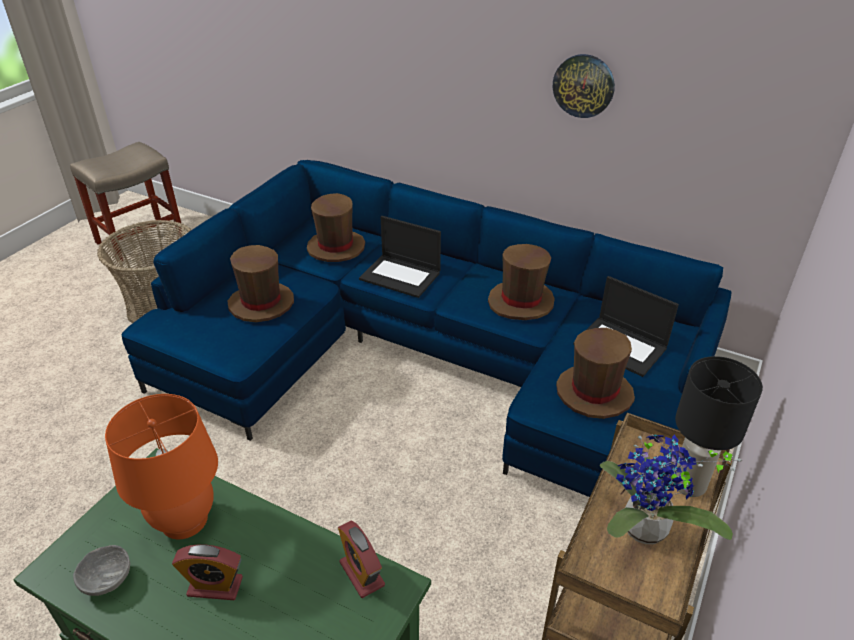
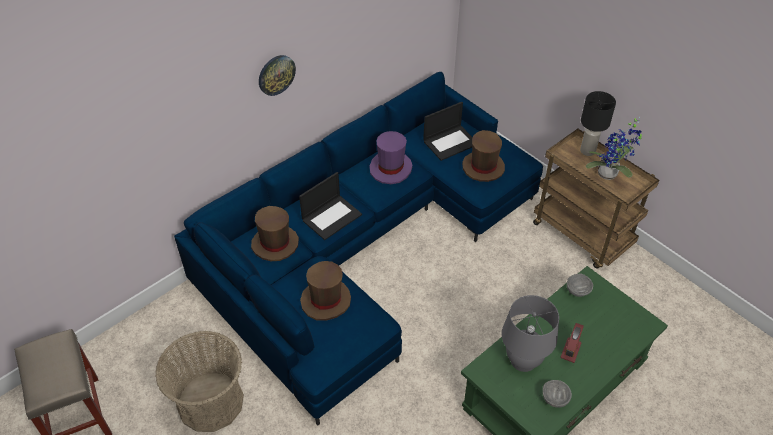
camera: 70 degrees left, 10 degrees up
orange table lamp [105,394,218,539] -> grey table lamp [502,295,559,372]
alarm clock [338,521,385,598] -> grey bowl [567,274,593,297]
brown hat [488,244,555,320] -> purple hat [370,131,412,184]
wall clock [553,54,615,118] -> wall clock moved to [259,55,296,96]

